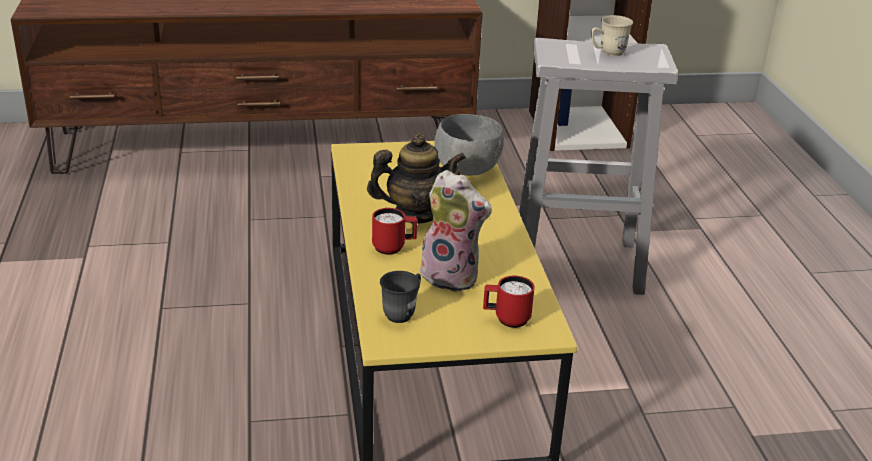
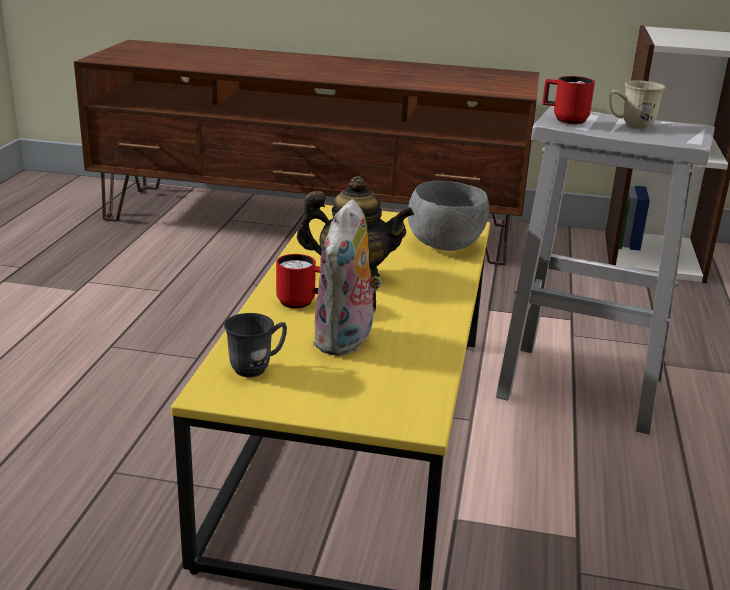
camera: 20 degrees right, 5 degrees down
plush toy [420,170,492,292] -> plush toy turned 60 degrees clockwise [313,199,382,356]
red mug [483,276,535,328] -> red mug moved to [542,76,595,124]

